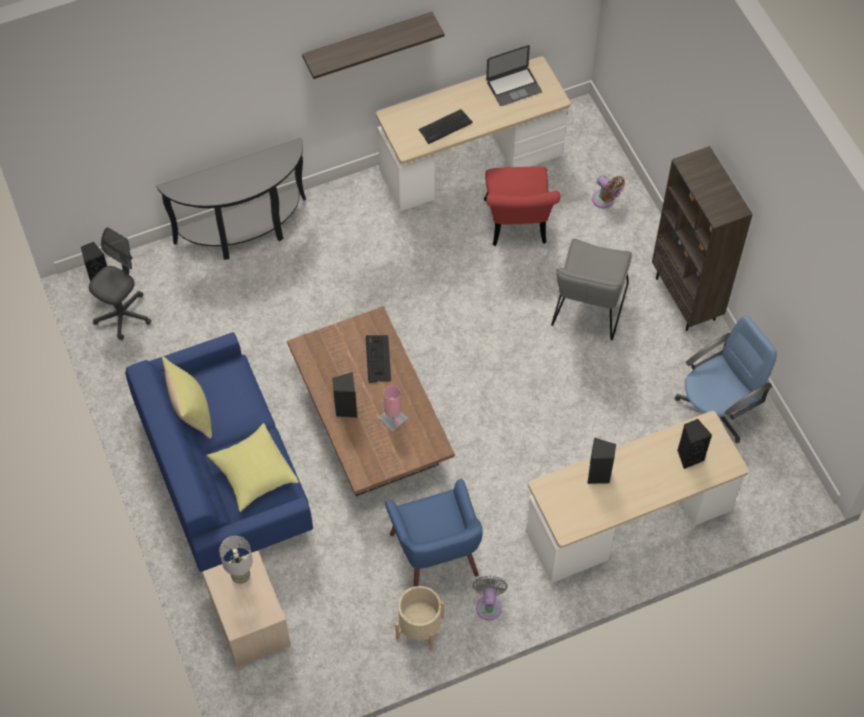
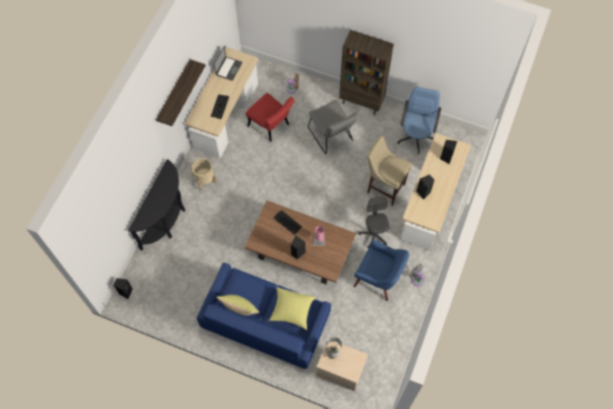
camera: 45 degrees left, 5 degrees up
grey office chair [89,227,151,340] -> grey office chair moved to [358,196,389,248]
beige planter [395,586,444,650] -> beige planter moved to [191,158,217,191]
none -> beige stool [367,136,412,206]

